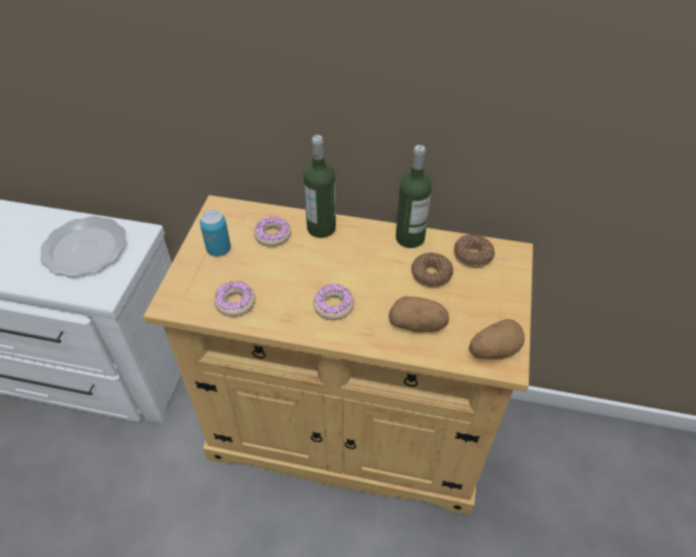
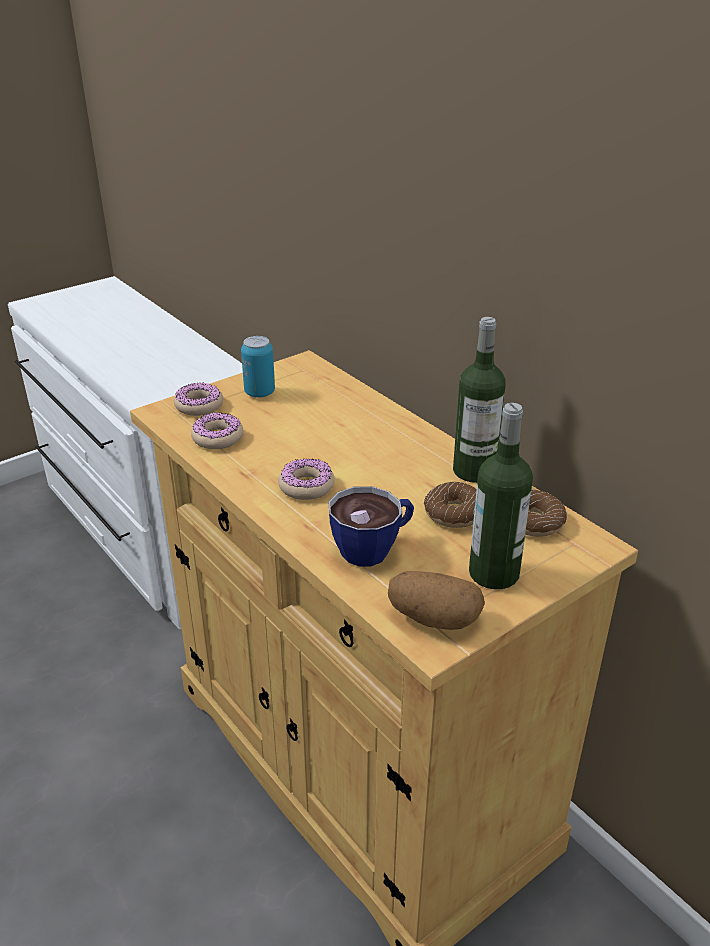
camera: 40 degrees right, 15 degrees down
plate [40,216,127,277] -> none
donut [254,216,291,247] -> donut moved to [174,383,223,416]
bottle [303,135,336,238] -> bottle moved to [469,403,533,589]
potato [389,296,449,332] -> cup [329,486,414,567]

